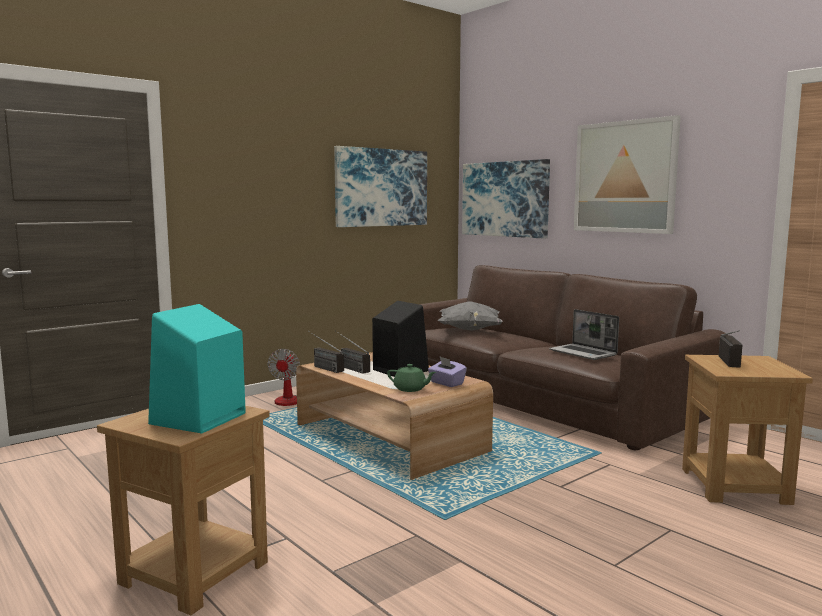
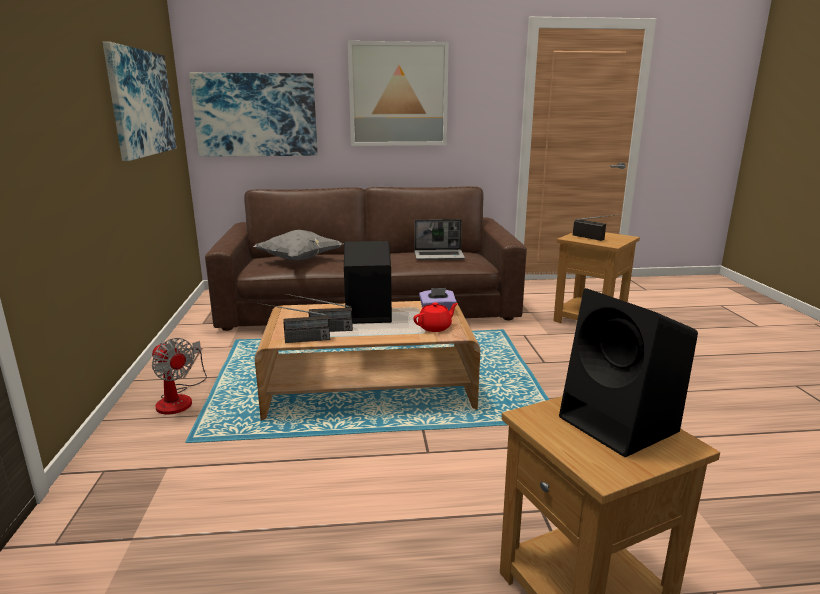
camera: 55 degrees left, 10 degrees up
turquoise speaker [148,304,246,433] -> black speaker [559,288,698,457]
green teapot [387,364,436,392] -> red teapot [413,302,458,332]

